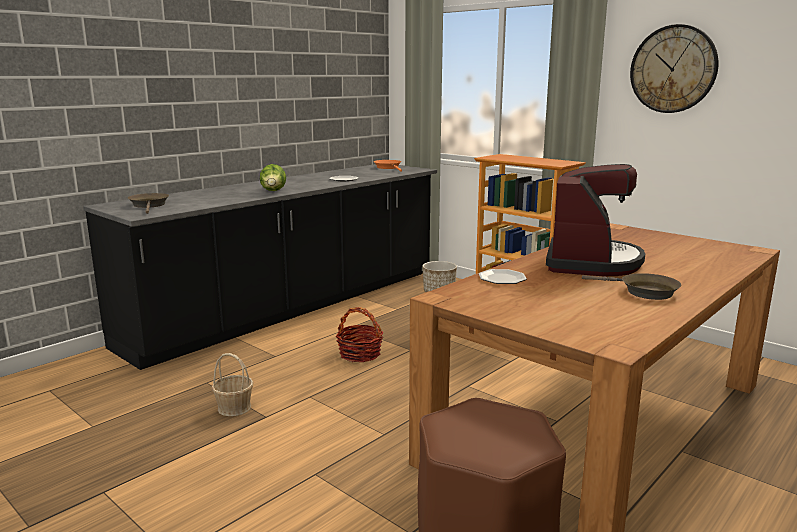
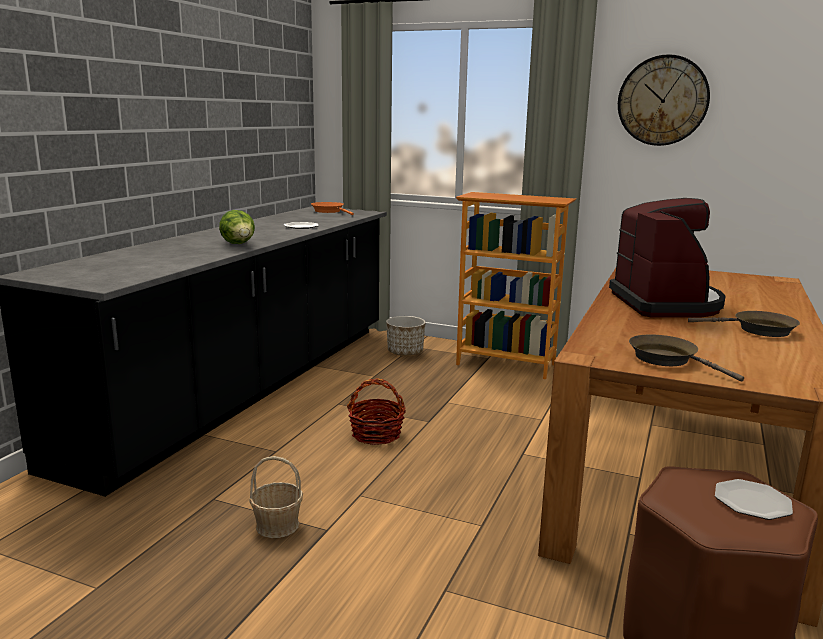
camera: 20 degrees left, 0 degrees up
brown frying pan [128,193,169,214] -> brown frying pan moved to [629,334,744,382]
plate [479,269,527,284] -> plate moved to [715,479,793,520]

